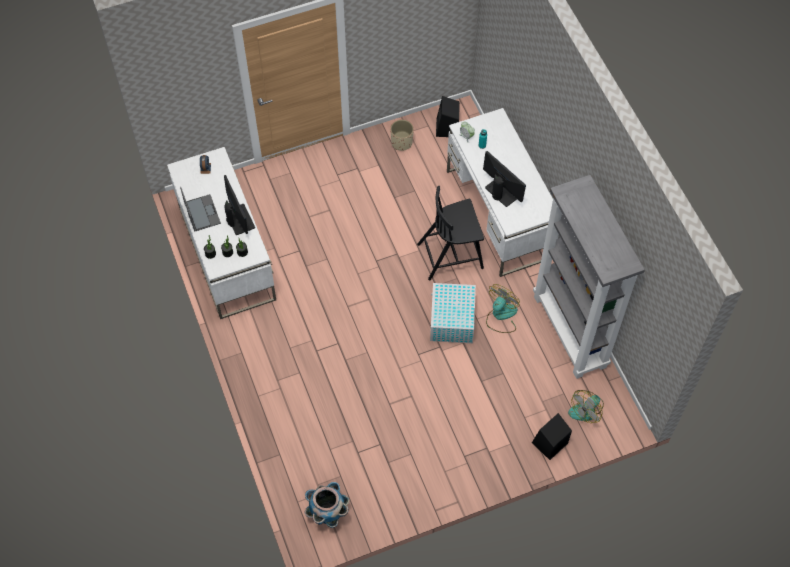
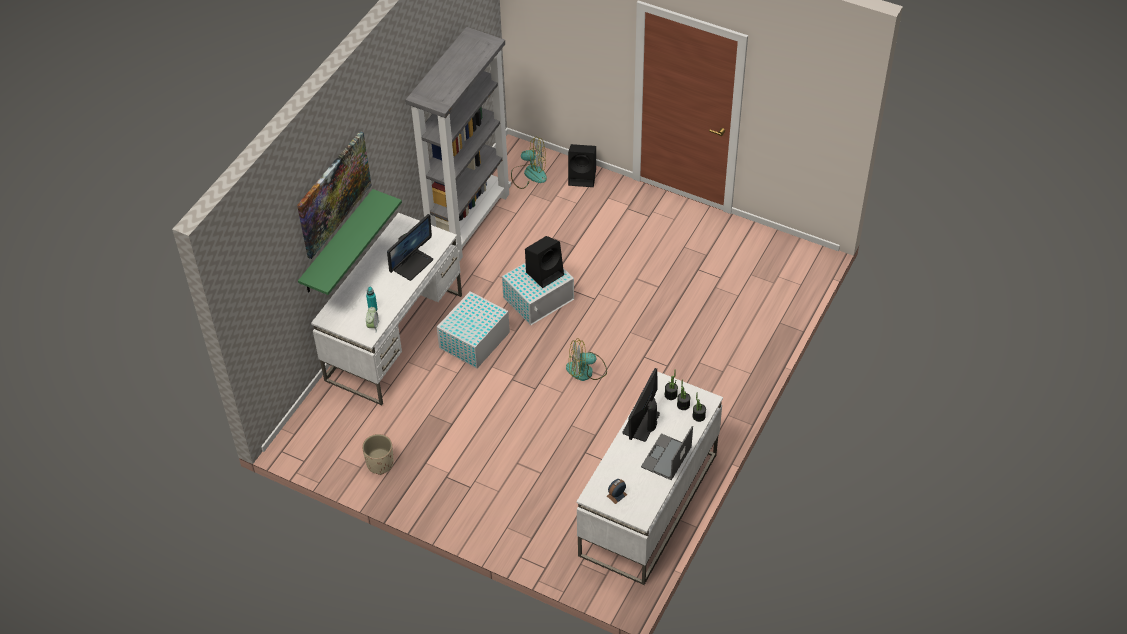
camera: 130 degrees left, 10 degrees down
planter [305,482,349,528] -> none
black chair [417,186,484,281] -> white storage box [437,291,510,368]
black speaker [436,96,460,137] -> black speaker moved to [525,236,564,288]
monitor [483,151,526,207] -> monitor turned 150 degrees counterclockwise [387,214,433,281]
fan [486,284,520,333] -> fan moved to [566,338,607,381]
none -> picture [297,131,372,259]
none -> green shelf [298,189,402,295]

